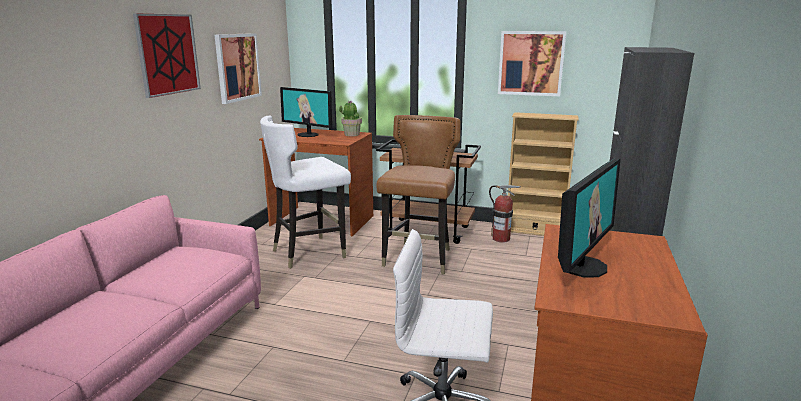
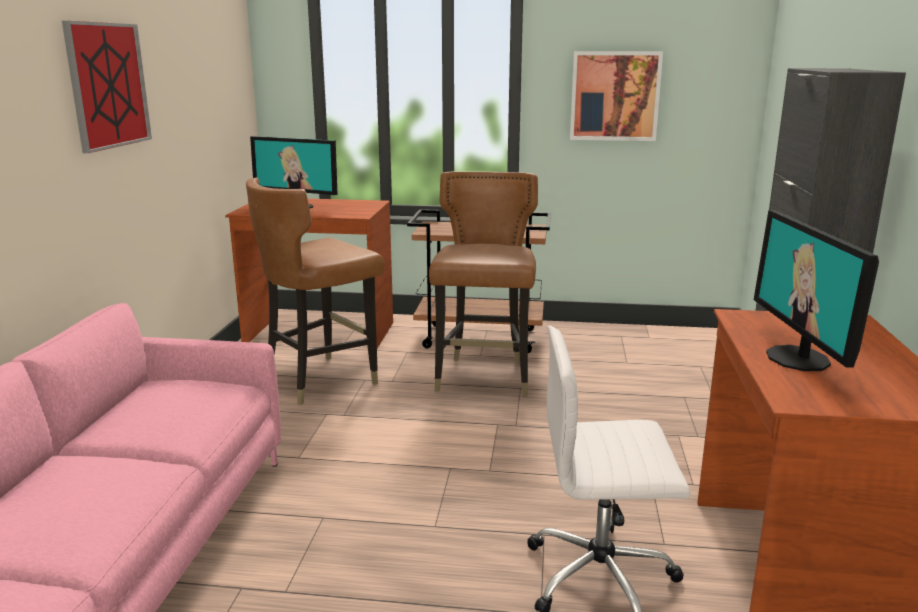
camera: 10 degrees left, 0 degrees up
picture [215,33,262,104] -> none
white chair [260,115,351,269] -> brown chair [246,178,384,405]
potted plant [339,101,362,136] -> none
fire extinguisher [489,185,521,243] -> none
beige bookcase [508,112,579,236] -> none
monitor [558,158,621,278] -> monitor turned 150 degrees clockwise [754,210,879,371]

